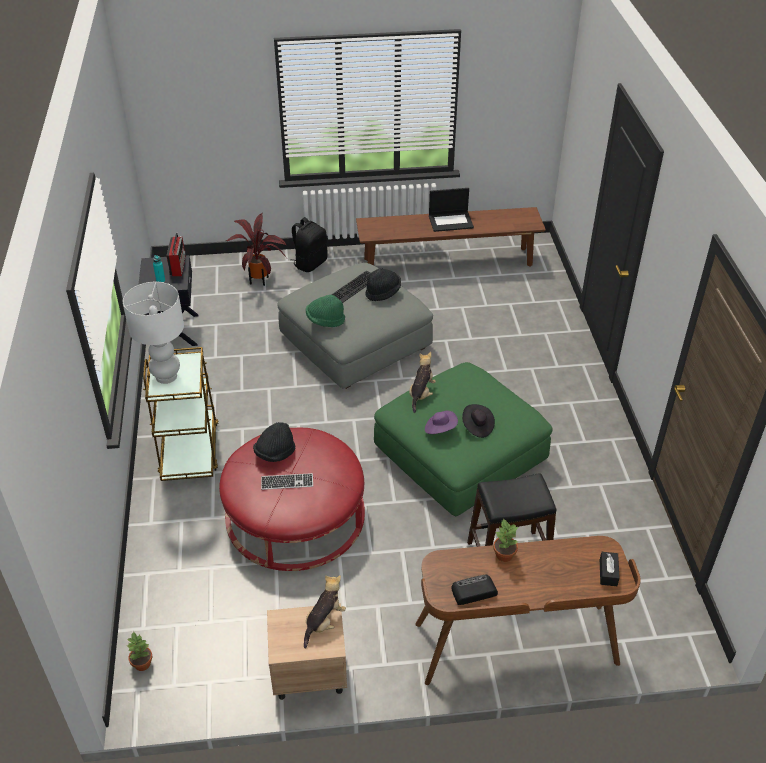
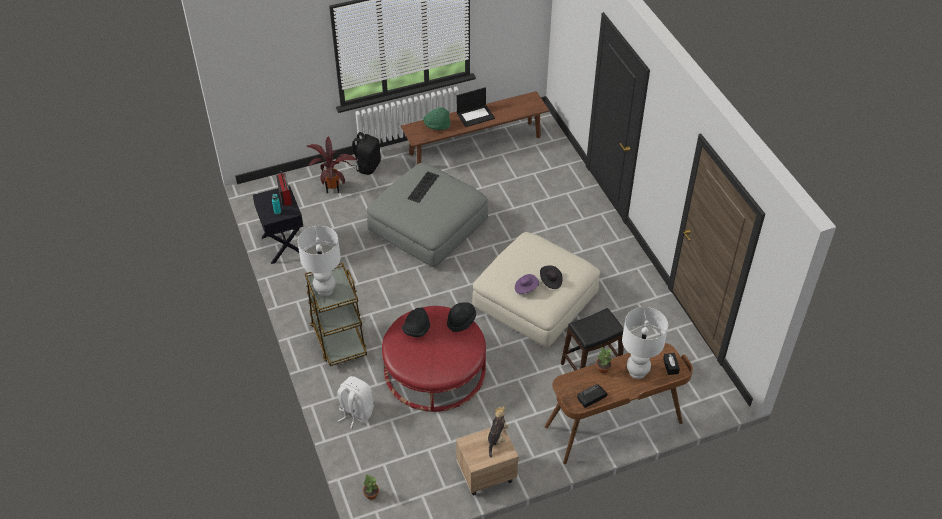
camera: 15 degrees left, 5 degrees up
keyboard [261,473,313,490] -> none
green hat [306,295,345,327] -> green hat moved to [423,107,451,130]
black hat [365,268,401,301] -> black hat moved to [447,302,476,332]
green ottoman [374,362,553,516] -> beige ottoman [472,232,600,347]
plush toy [409,352,436,413] -> none
none -> white backpack [337,376,374,428]
none -> white table lamp [622,307,668,379]

